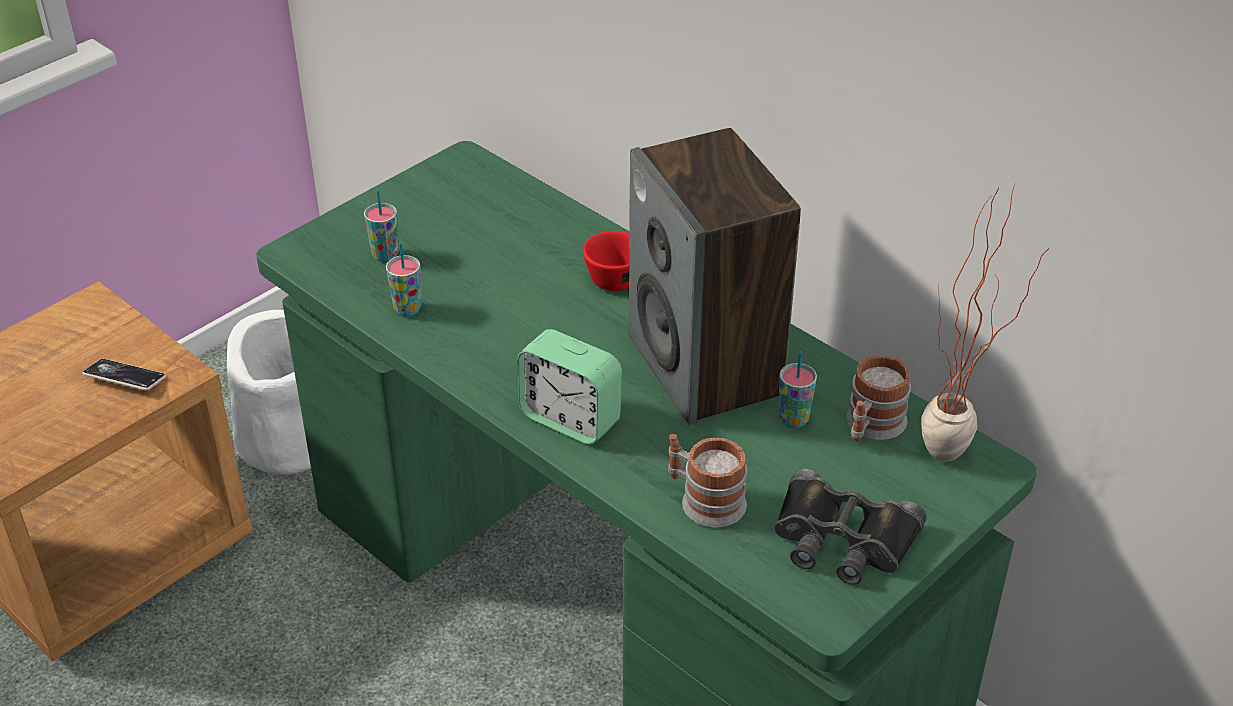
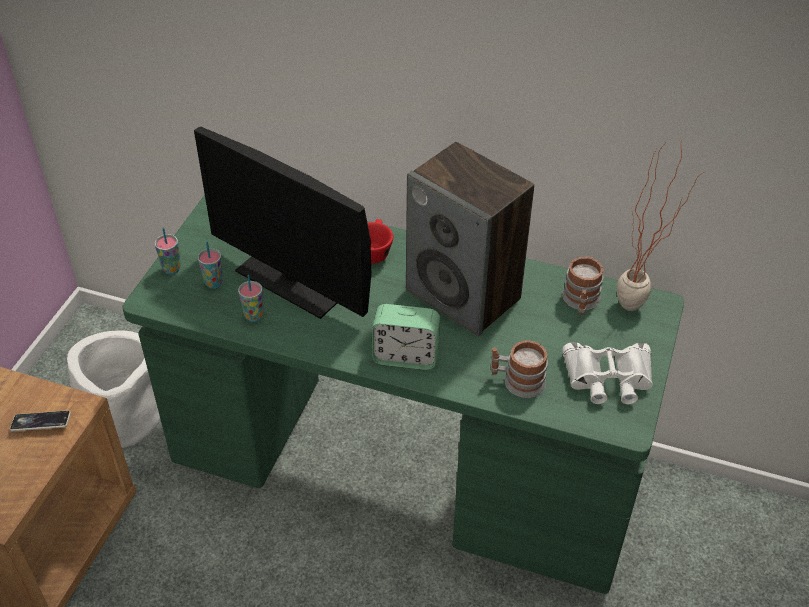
camera: 25 degrees left, 5 degrees up
black binoculars [774,469,927,585] -> white binoculars [562,342,653,404]
cup [779,351,817,428] -> cup moved to [155,227,181,274]
none -> monitor [194,127,371,319]

